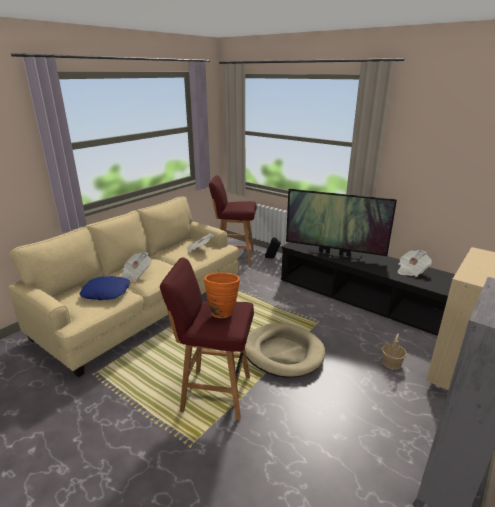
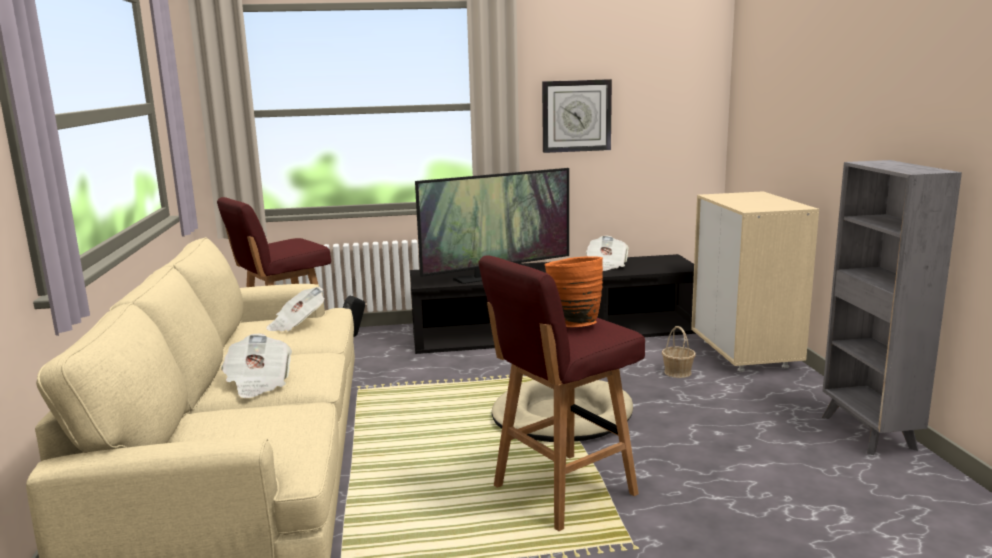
camera: 45 degrees left, 10 degrees down
blue pillow [79,276,130,300] -> none
none -> wall clock [542,79,612,153]

